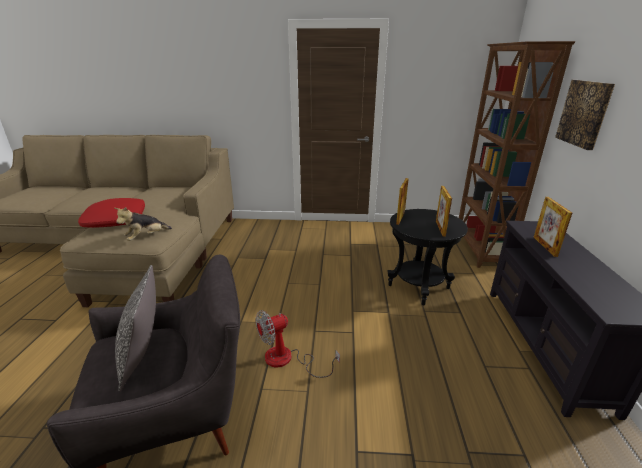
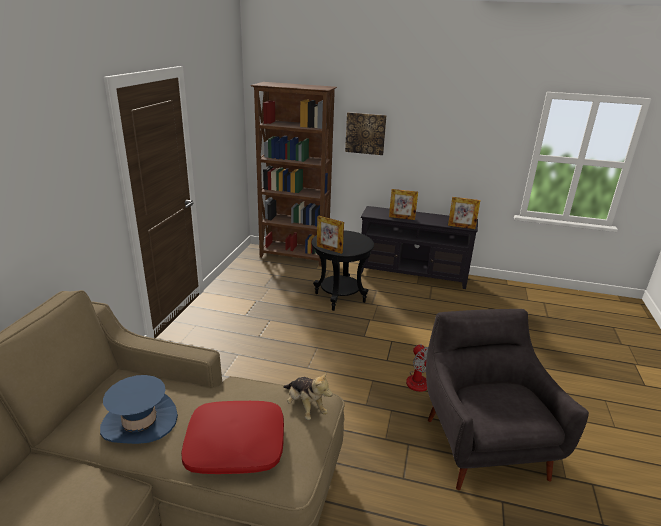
camera: 80 degrees left, 0 degrees up
pillow [115,265,156,392] -> none
picture frame [436,186,452,237] -> picture frame moved to [448,197,480,229]
none -> blue hat [100,375,178,444]

